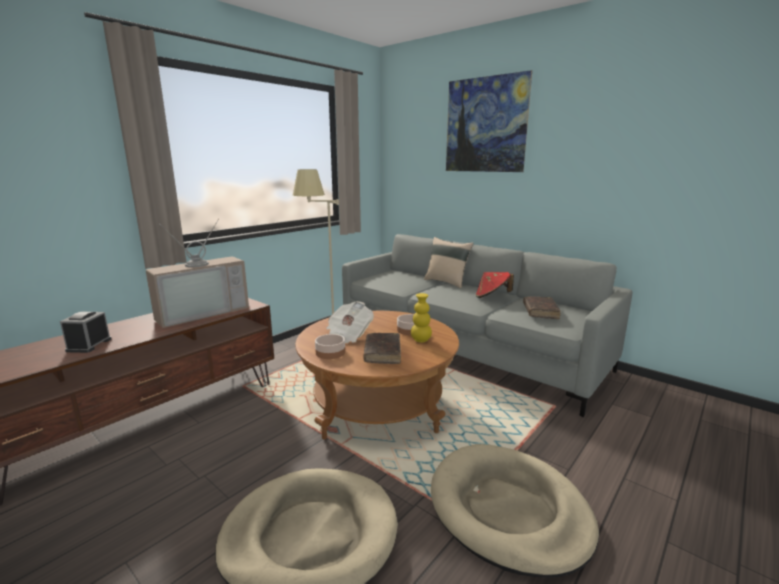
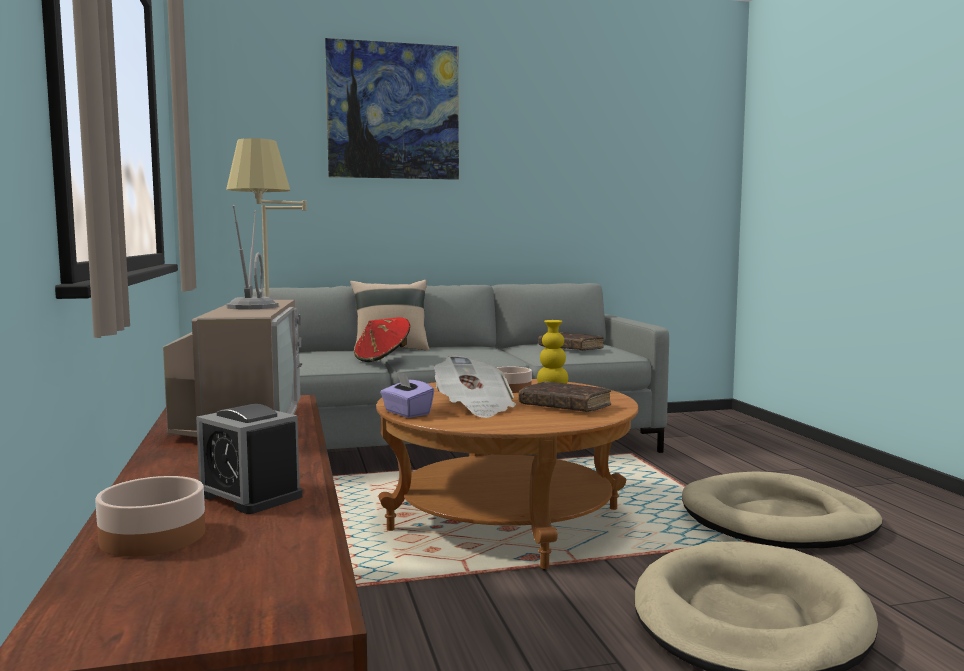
camera: 55 degrees left, 10 degrees down
bowl [315,334,345,359] -> bowl moved to [95,476,205,557]
red hat [476,272,514,298] -> red hat moved to [354,317,410,362]
none -> purple tissue box [380,373,434,418]

